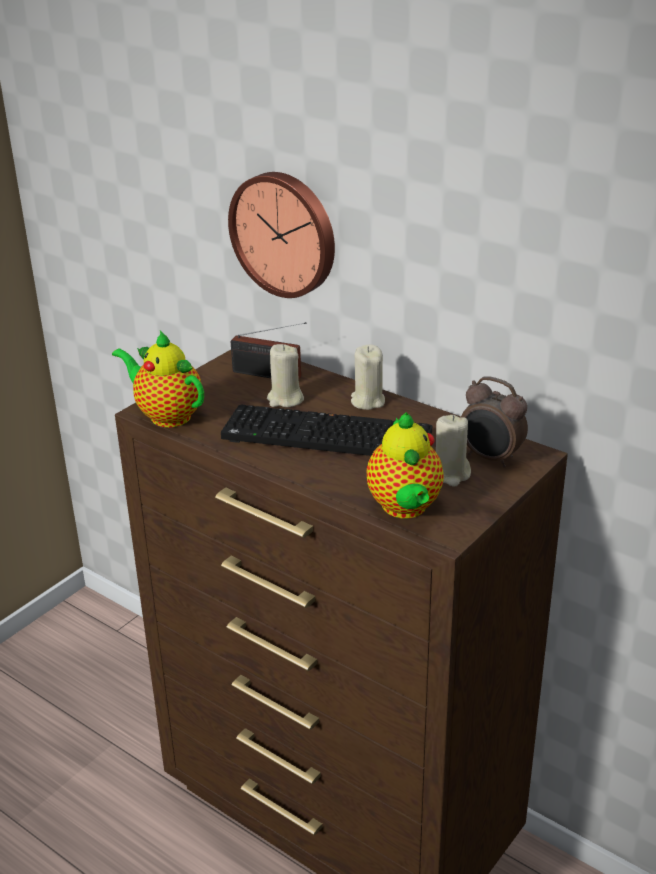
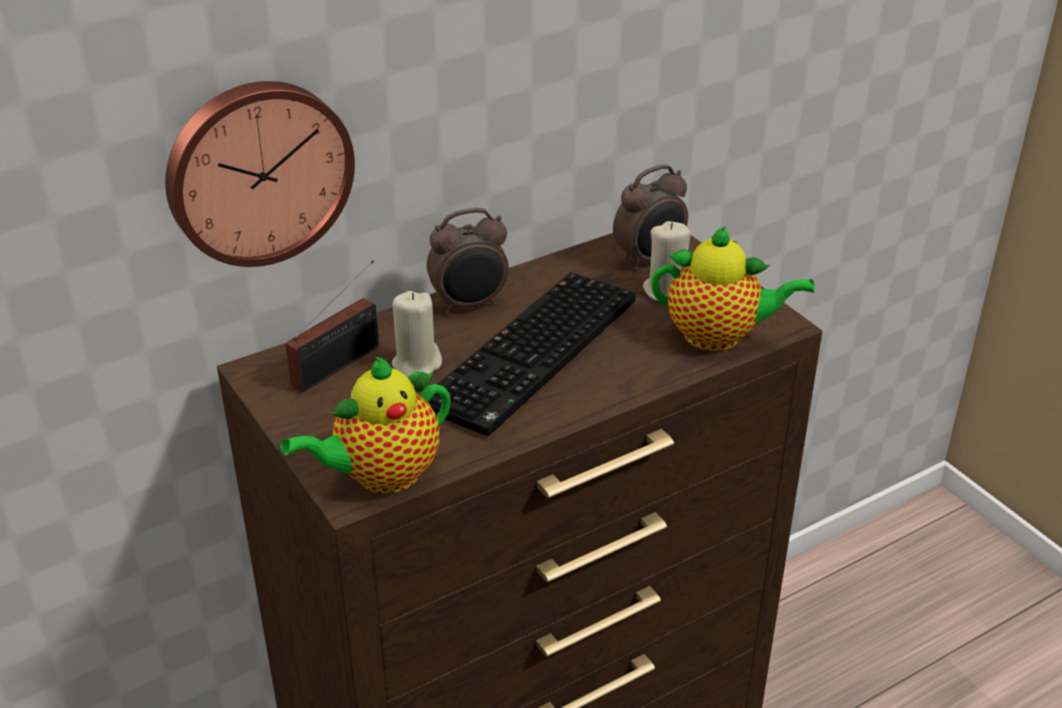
camera: 70 degrees left, 5 degrees up
beige candle [351,344,385,410] -> alarm clock [427,208,509,314]

